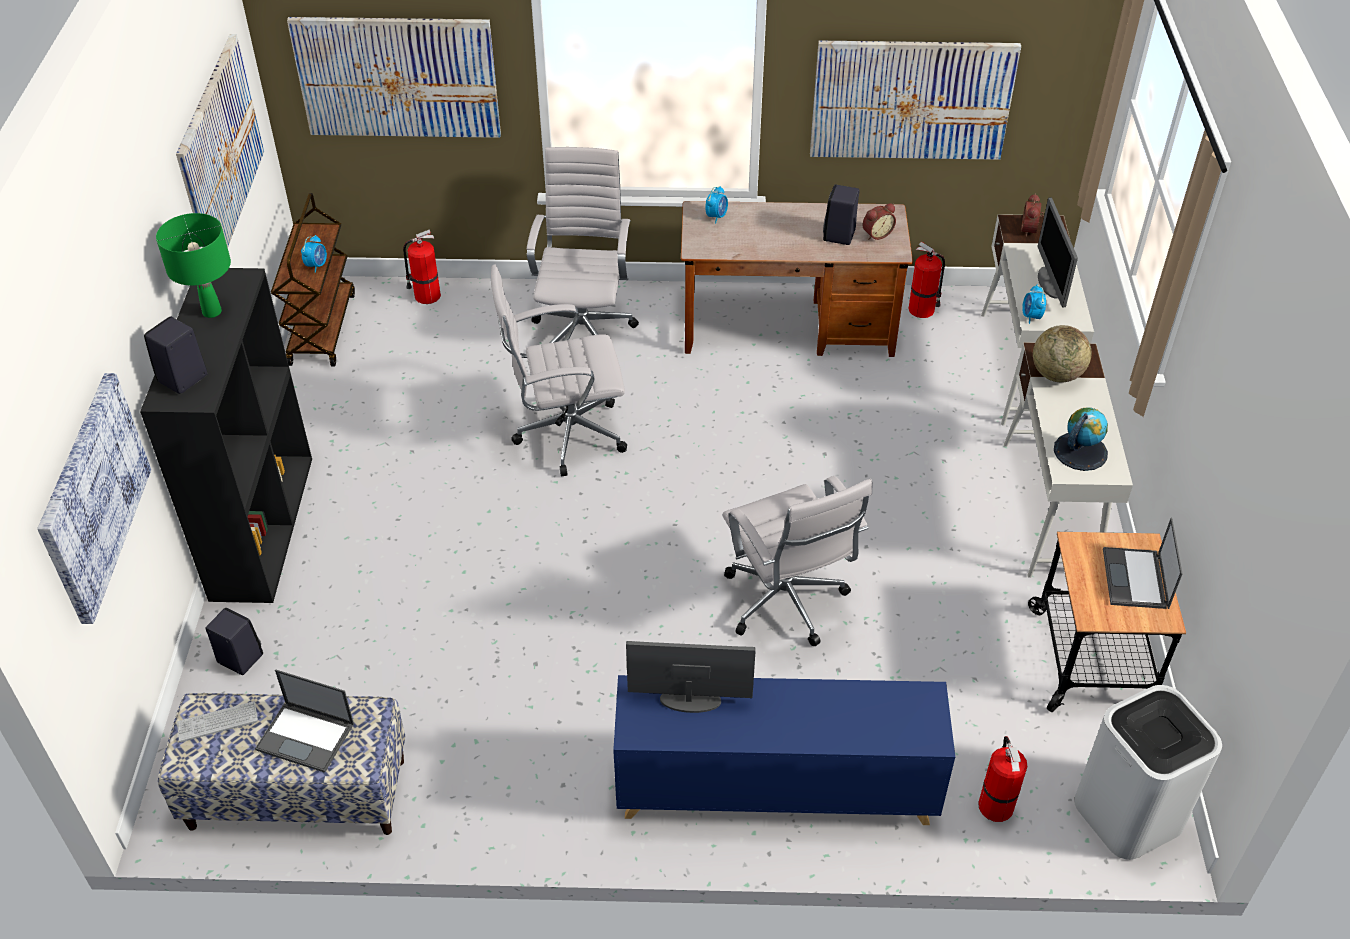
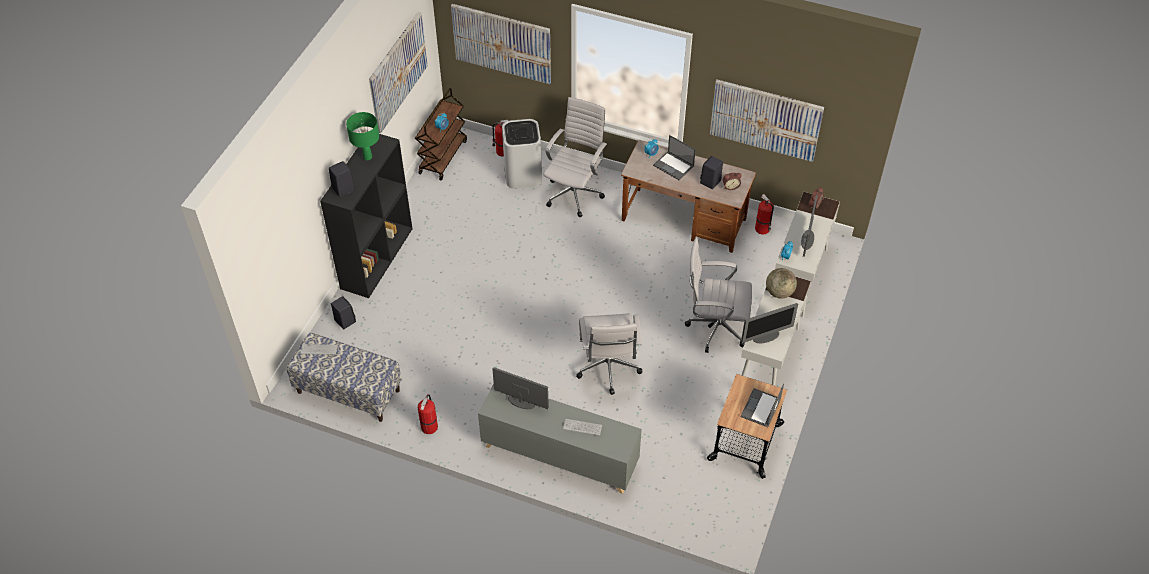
camera: 20 degrees right, 5 degrees up
picture [37,373,151,624] -> none
laptop [255,669,354,773] -> laptop moved to [653,135,696,180]
white office chair [491,264,627,476] -> white office chair moved to [685,238,752,353]
blue cabinet [613,675,955,825] -> grey cabinet [478,384,642,494]
fire extinguisher [978,736,1028,822] -> fire extinguisher moved to [418,394,438,434]
globe [1054,407,1108,471] -> monitor [741,303,798,343]
white trash can [1074,685,1222,860] -> white trash can moved to [502,119,542,189]
none -> keyboard [563,419,602,436]

